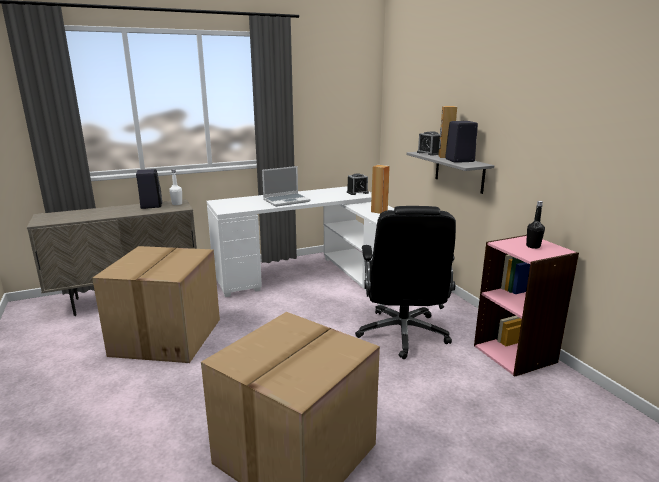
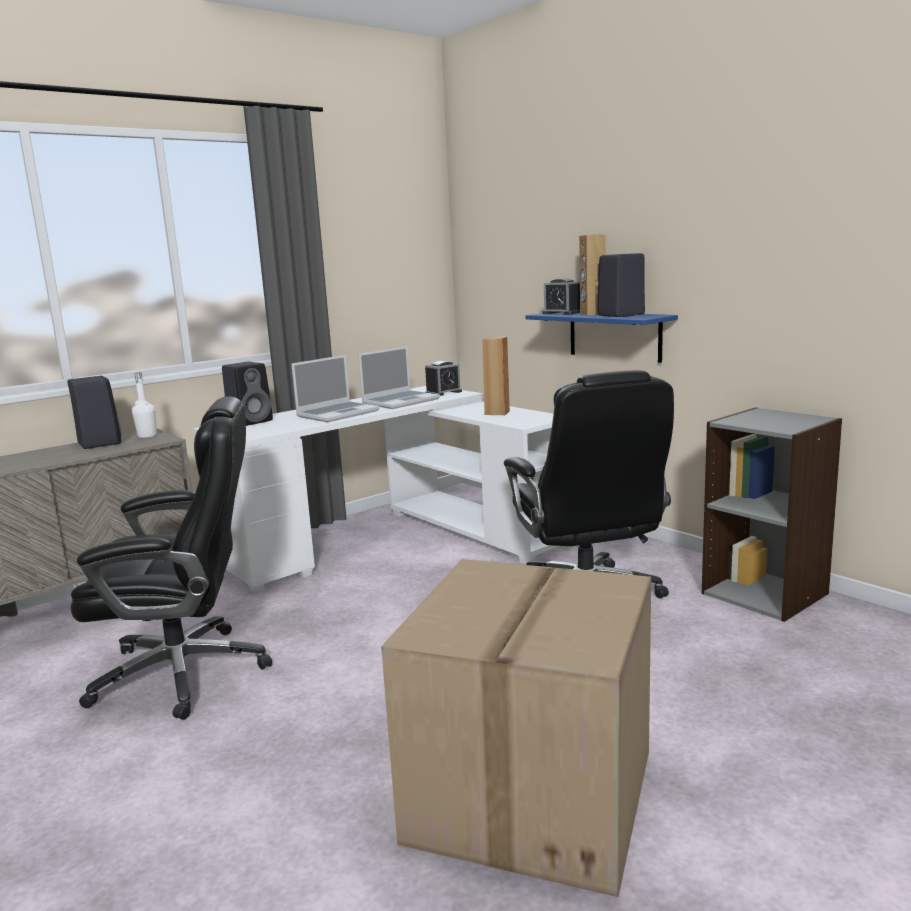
camera: 15 degrees left, 5 degrees down
cardboard box [92,246,220,363] -> black office chair [71,396,272,720]
grey shelf [406,152,494,194] -> blue shelf [526,311,678,363]
pink bookcase [474,235,579,377] -> grey bookcase [702,407,842,622]
black bottle [526,201,545,249] -> none
none -> black speaker [222,362,273,426]
none -> laptop [358,346,440,409]

